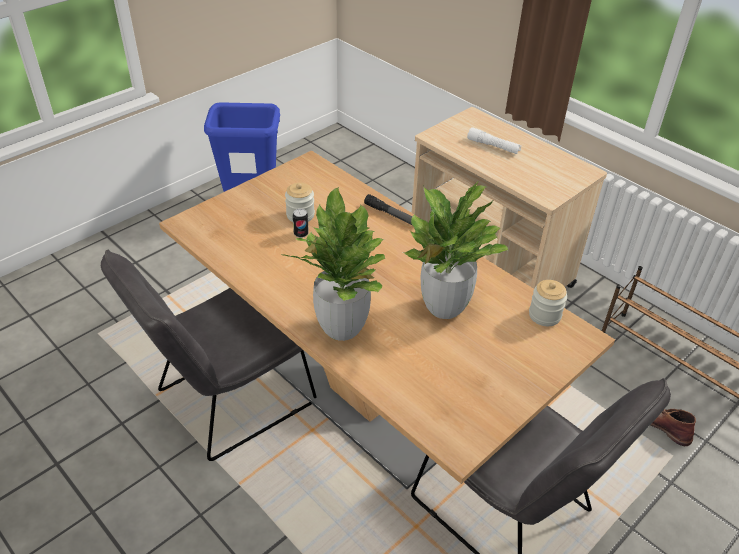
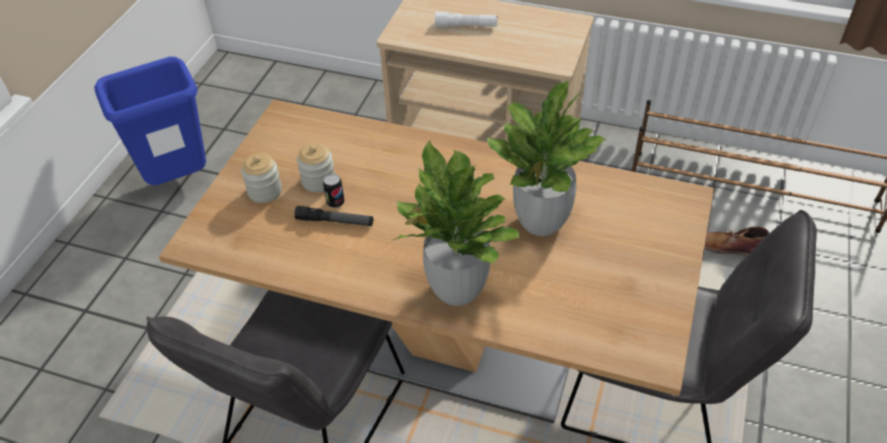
camera: 25 degrees left, 5 degrees up
flashlight [364,194,412,225] -> flashlight moved to [294,206,373,226]
jar [529,280,567,326] -> jar moved to [241,153,282,203]

